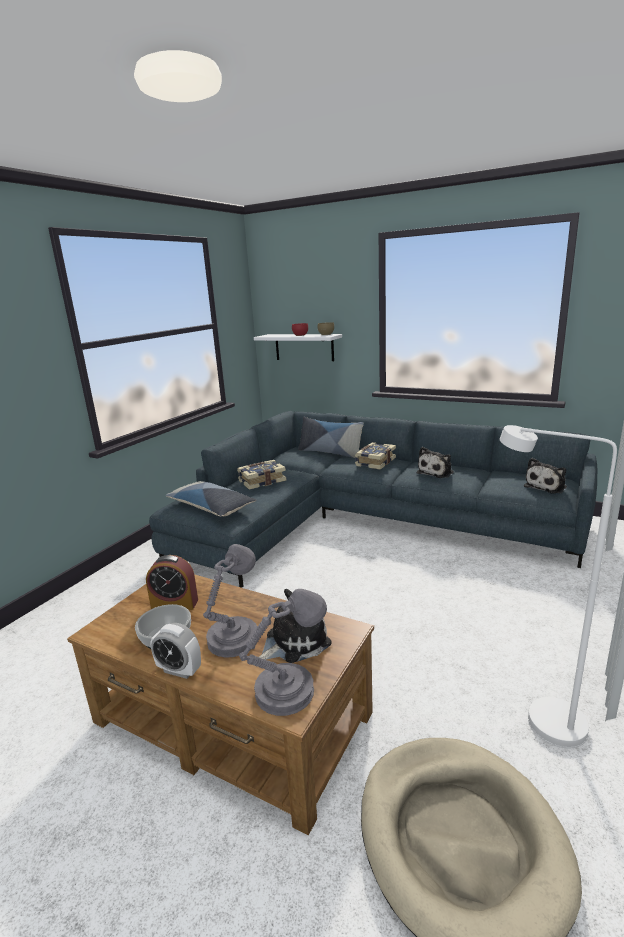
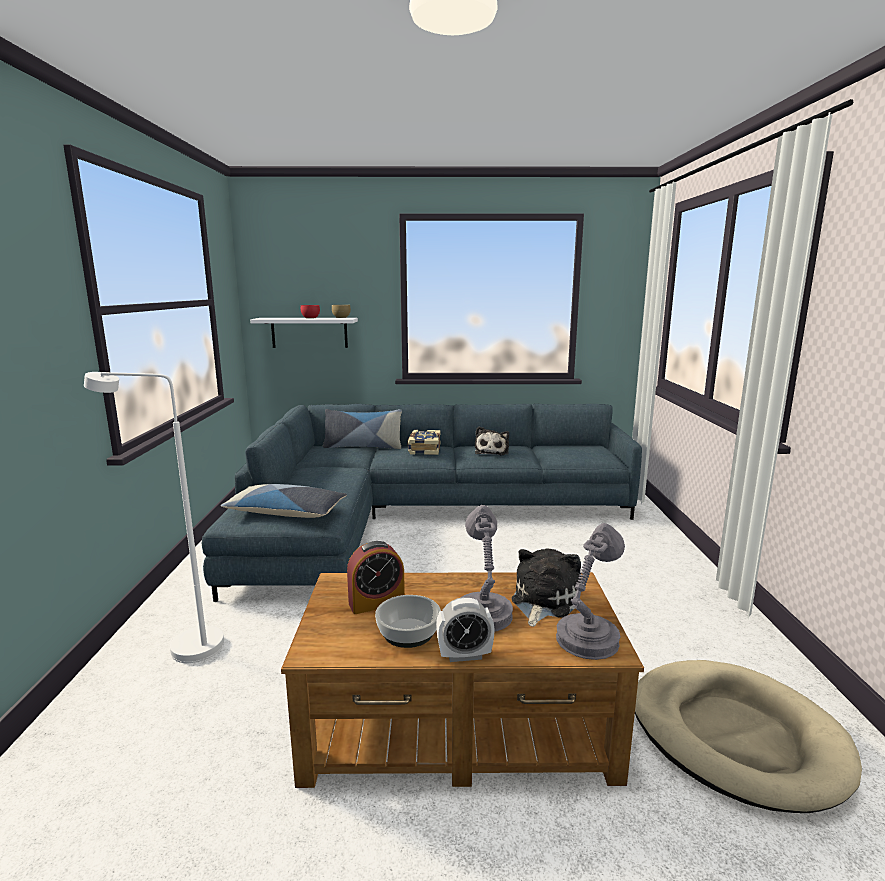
camera: 30 degrees left, 5 degrees down
book [237,460,286,490] -> none
white floor lamp [500,425,617,748] -> white floor lamp moved to [84,372,224,663]
plush toy [524,458,567,494] -> none

